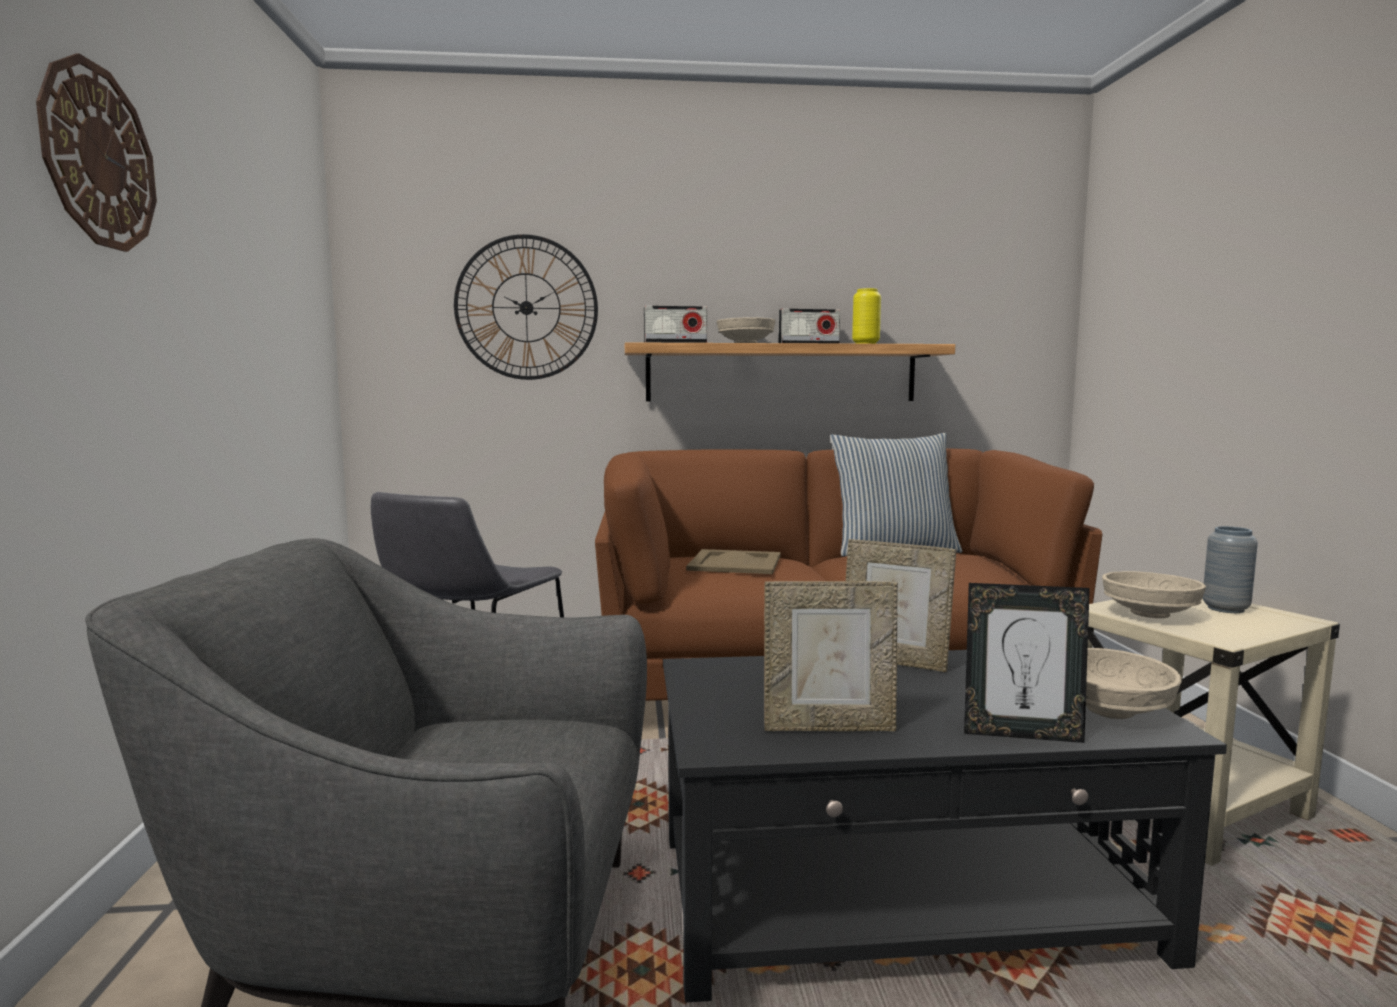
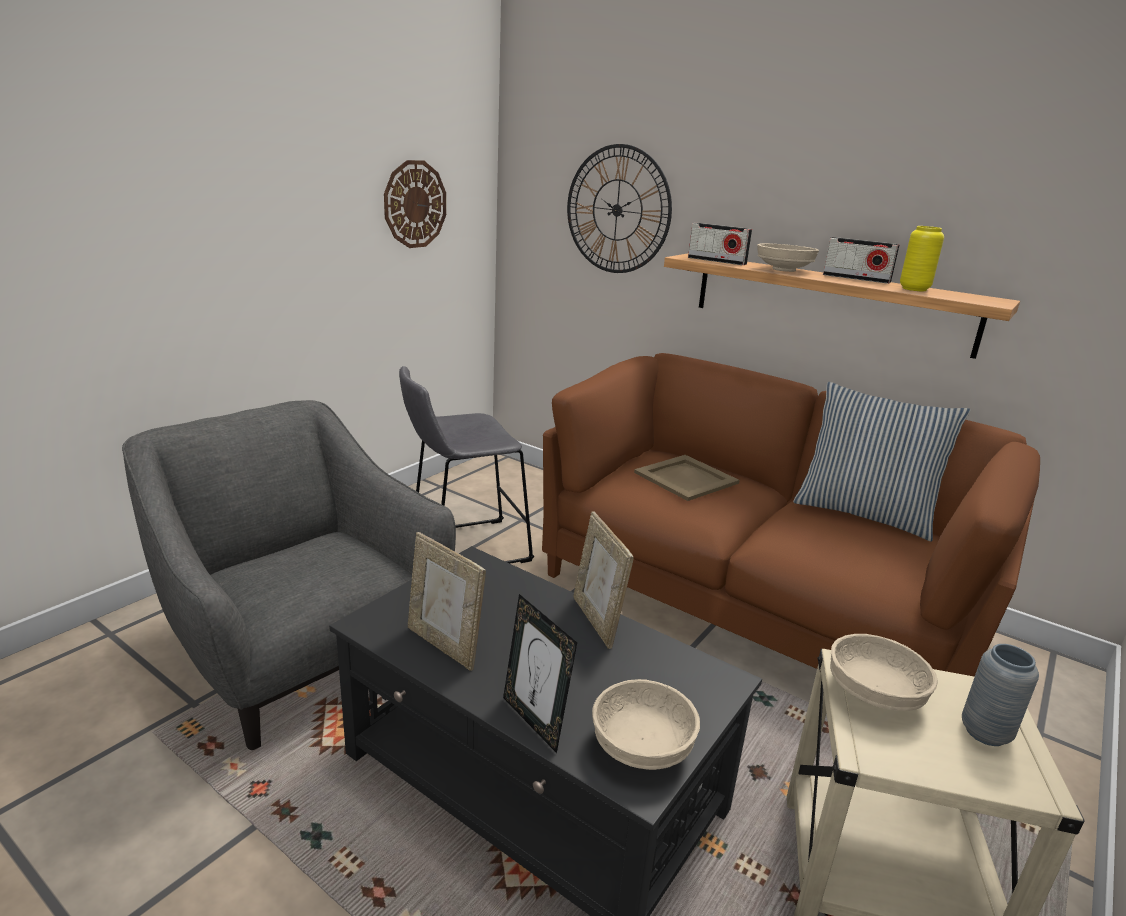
camera: 40 degrees right, 15 degrees up
wall clock [36,53,157,252] -> wall clock moved to [384,160,446,248]

